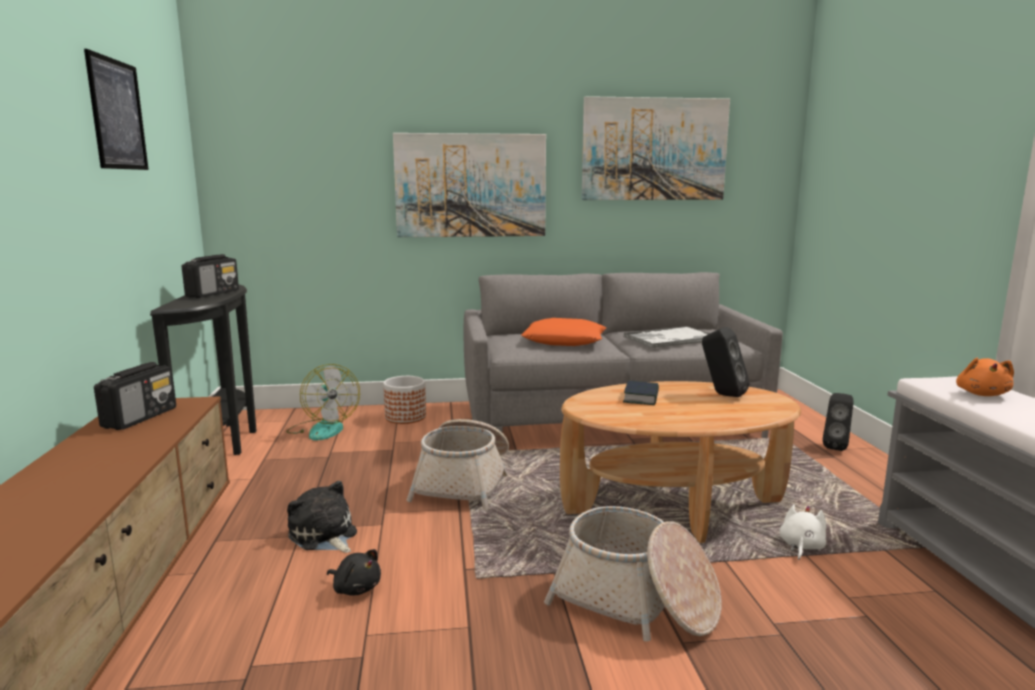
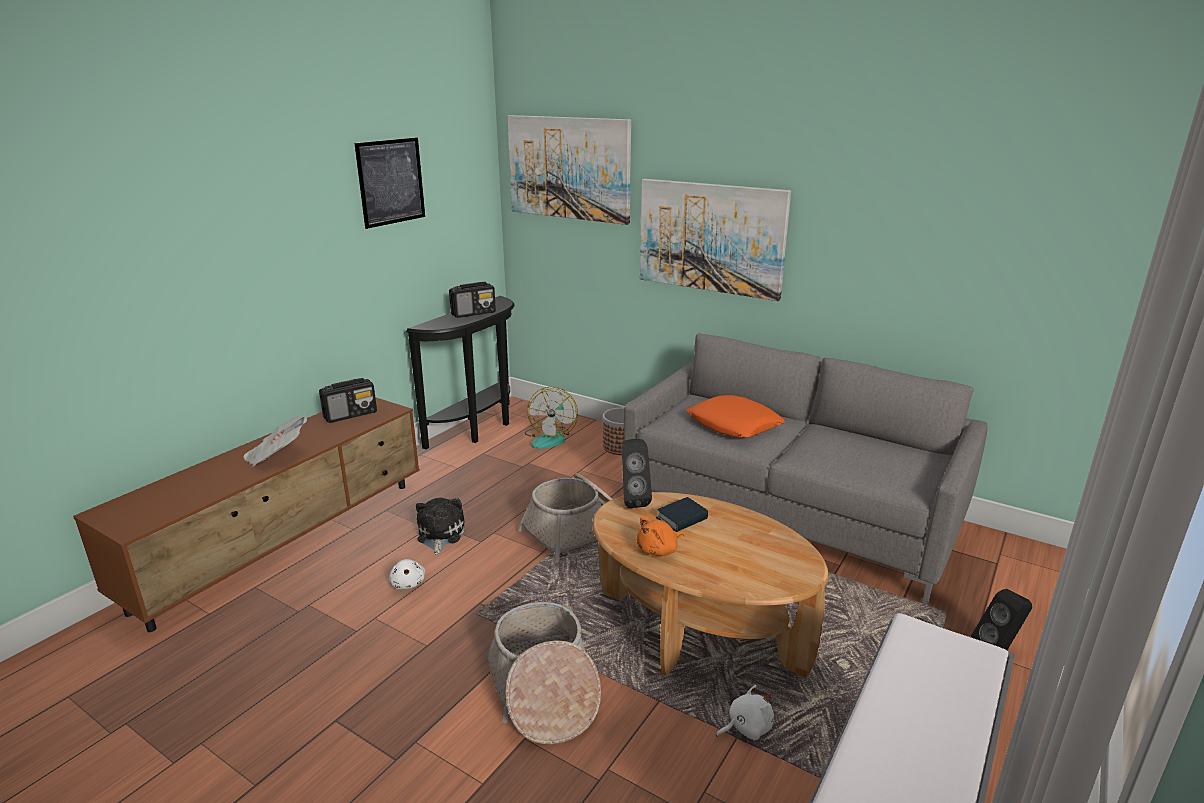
camera: 40 degrees right, 10 degrees up
black plush toy [327,549,381,595] -> white plush toy [389,559,425,590]
picture [582,96,730,200] -> picture moved to [507,115,631,225]
tray [624,326,710,348] -> none
black speaker [702,327,749,397] -> black speaker moved to [622,439,652,508]
orange plush toy [956,358,1014,396] -> orange plush toy moved to [636,517,685,556]
none -> newspaper [243,416,307,467]

